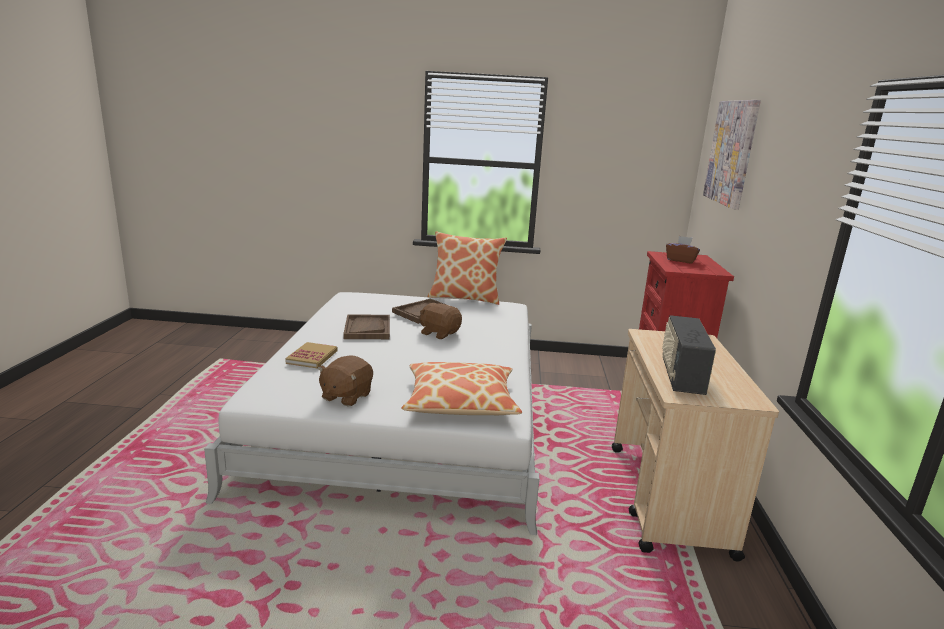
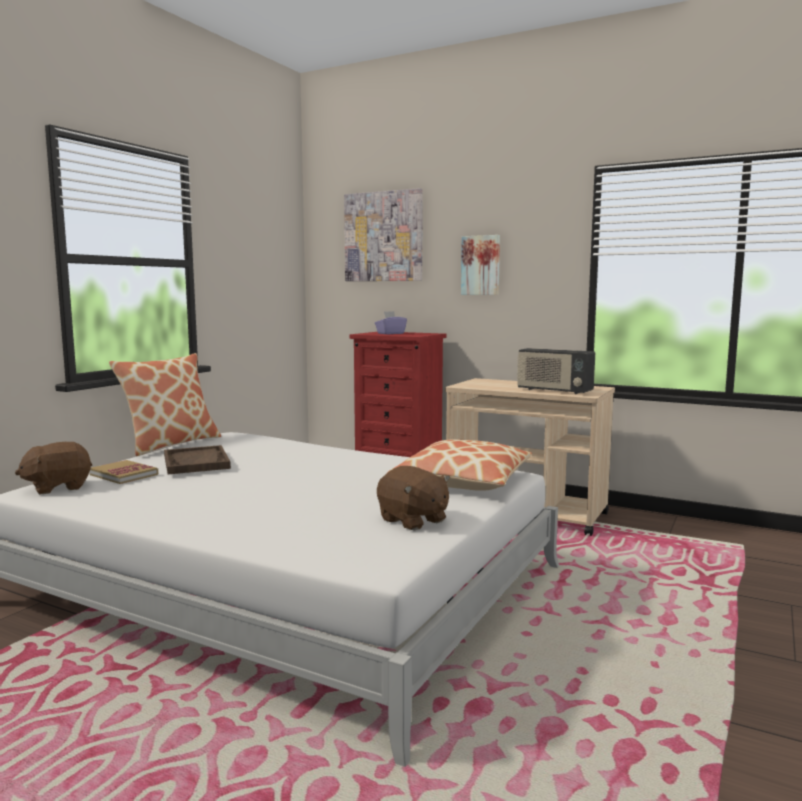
camera: 65 degrees left, 10 degrees down
book [285,342,338,368] -> book moved to [89,460,158,484]
brown tray [343,314,390,339] -> none
brown plush toy [419,303,462,339] -> brown plush toy moved to [15,442,92,495]
brown tissue box [666,236,700,264] -> purple tissue box [375,311,407,334]
none -> picture [461,235,500,295]

